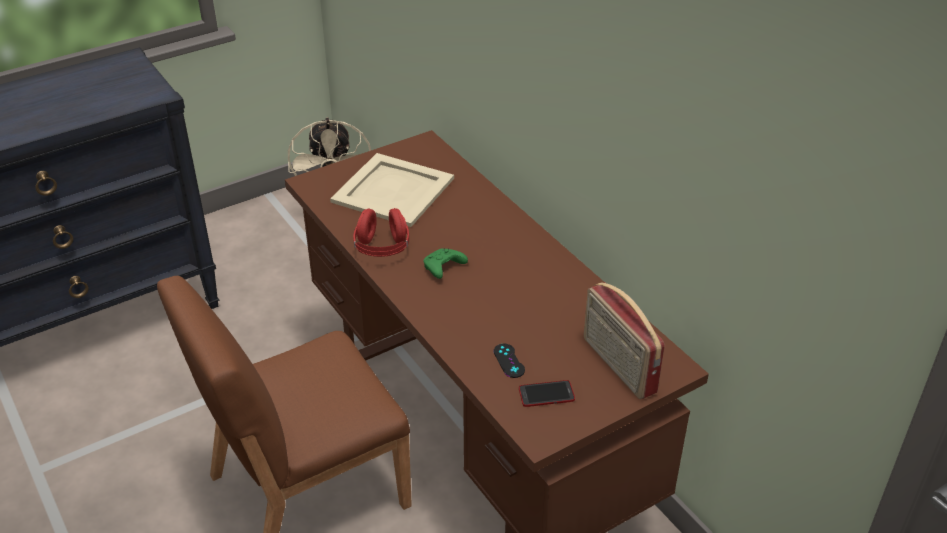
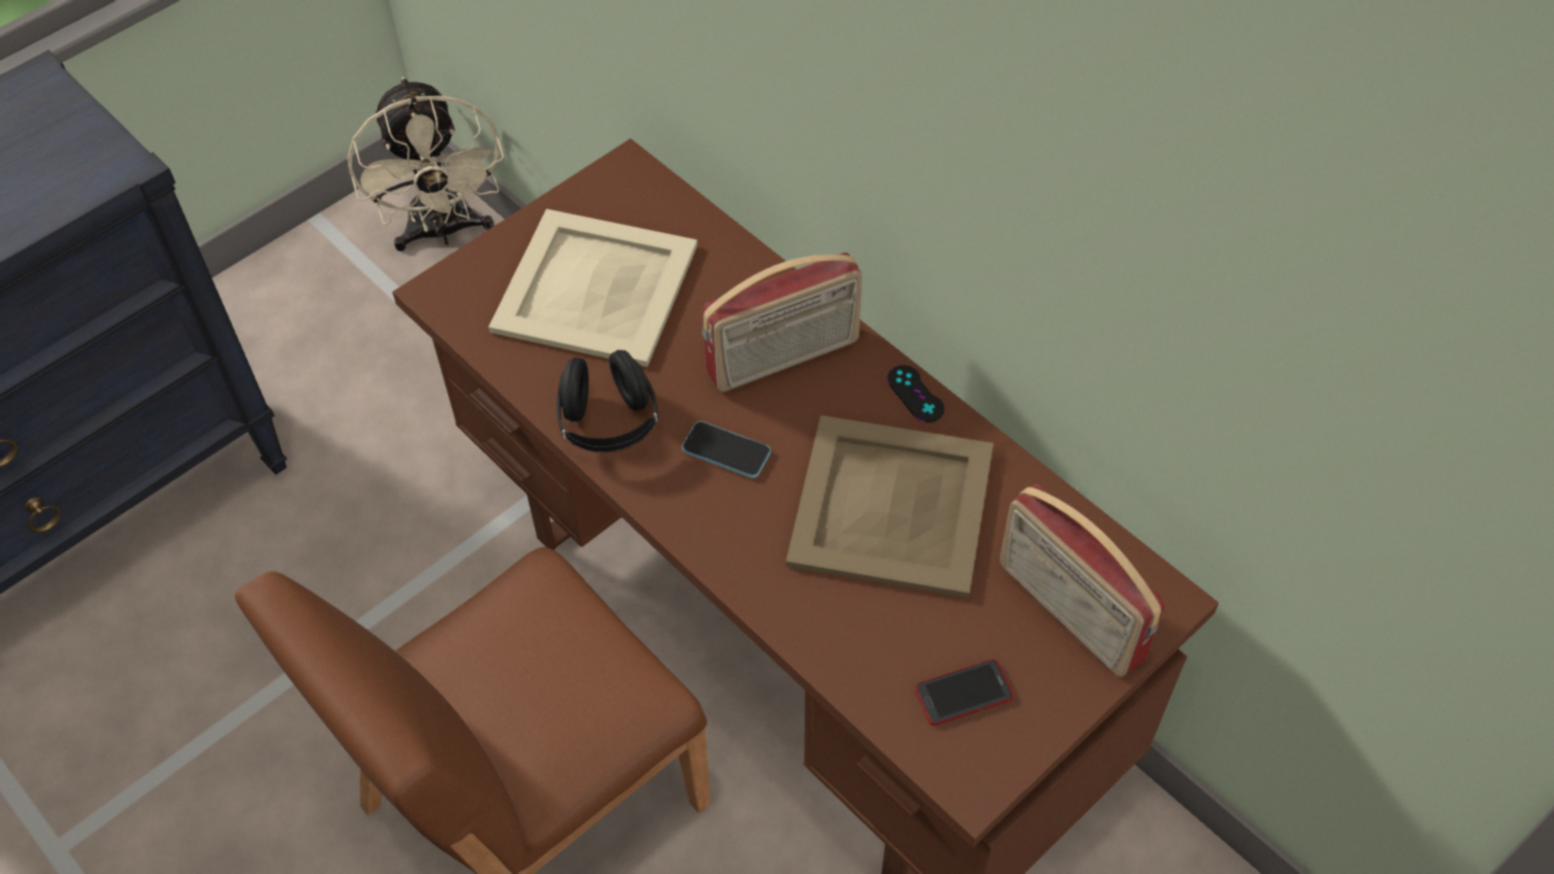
camera: 10 degrees left, 15 degrees up
red headphones [353,208,409,257] -> black headphones [556,350,658,453]
green game controller [424,249,468,279] -> phone [682,421,771,478]
black game controller [494,344,525,378] -> black game controller moved to [887,365,944,423]
none -> radio [702,253,862,392]
none -> beige tray [786,415,994,598]

